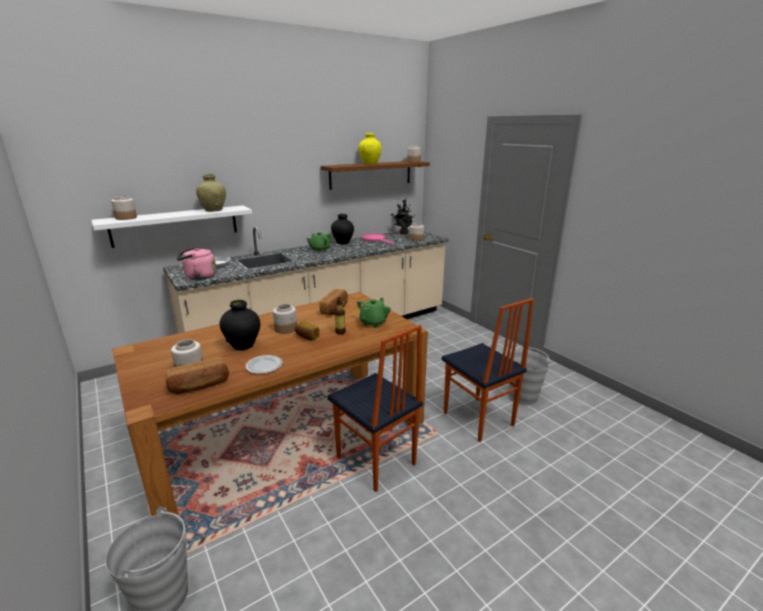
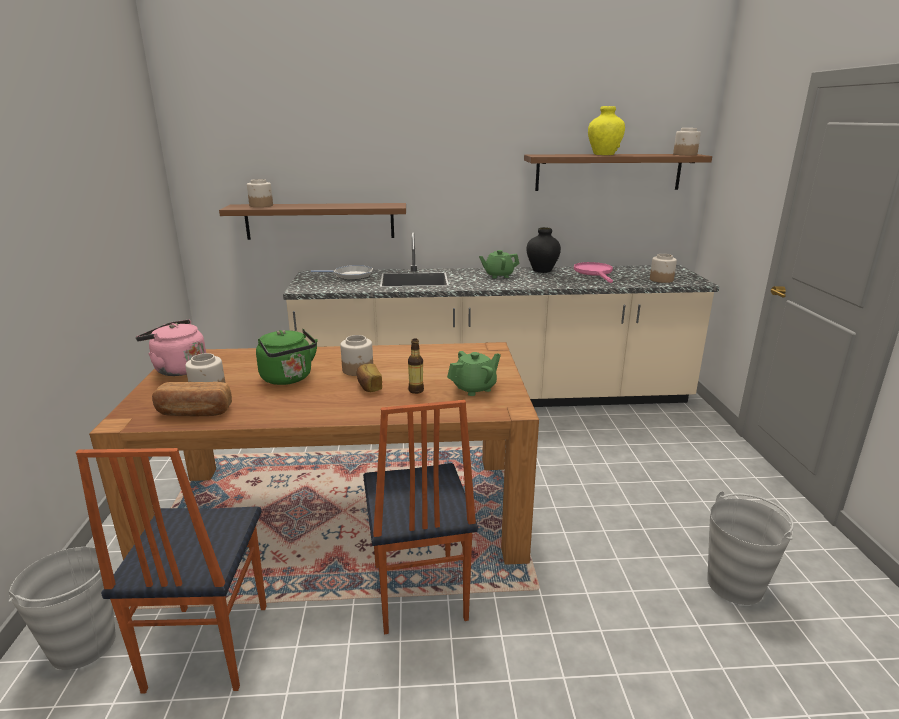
camera: 30 degrees right, 0 degrees up
white shelf [92,205,252,248] -> brown shelf [219,203,406,240]
pink kettle [177,247,216,280] -> pink kettle moved to [136,320,206,376]
beige vase [196,174,226,212] -> none
black vase [220,300,260,350] -> green kettle [256,329,318,385]
plate [246,355,283,374] -> none
bread [319,289,348,315] -> none
potted plant [390,198,417,234] -> none
chair [442,298,534,442] -> chair moved to [76,448,266,694]

